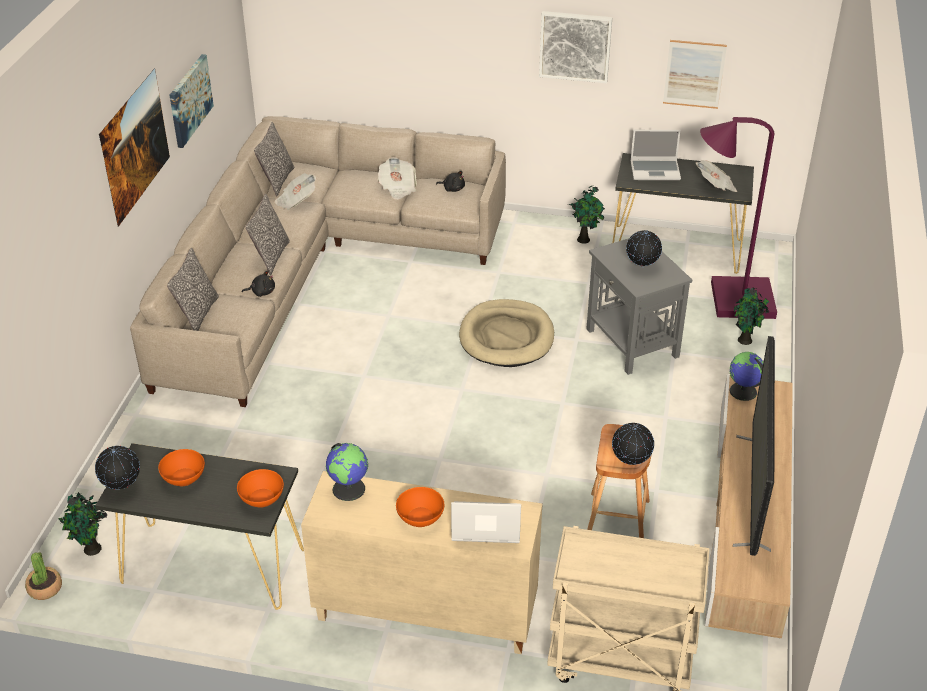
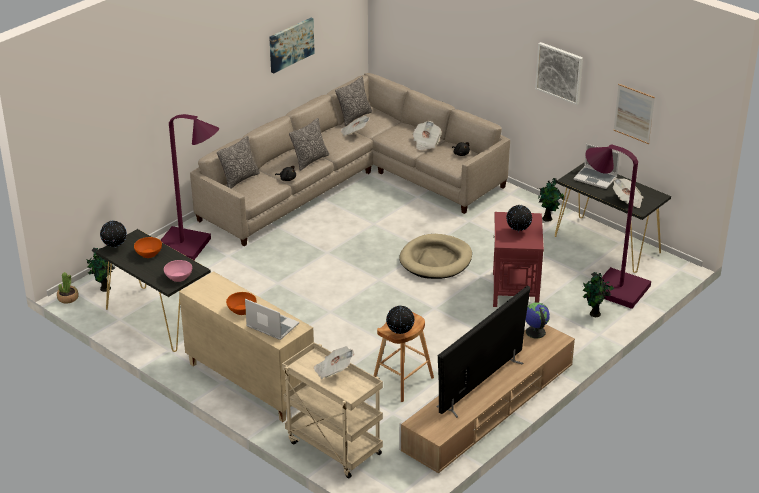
camera: 30 degrees right, 5 degrees down
picture [99,68,170,227] -> none
orange bowl [237,469,284,508] -> pink bowl [164,260,192,282]
globe [326,443,368,501] -> none
grey side table [586,238,692,375] -> red side table [493,212,544,307]
none -> purple floor lamp [160,114,219,260]
none -> newspaper [314,346,354,379]

